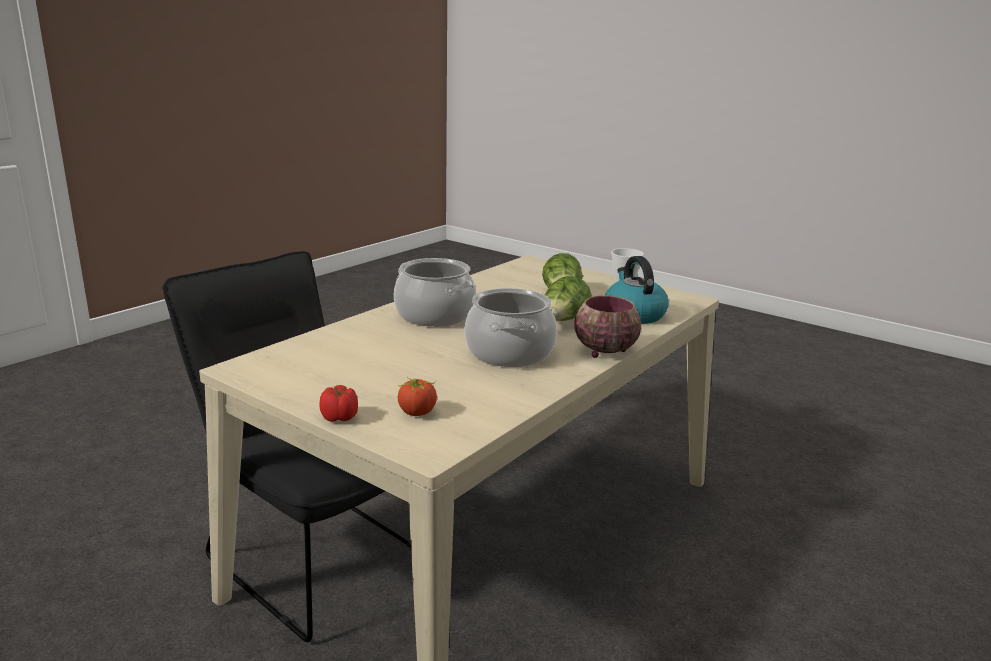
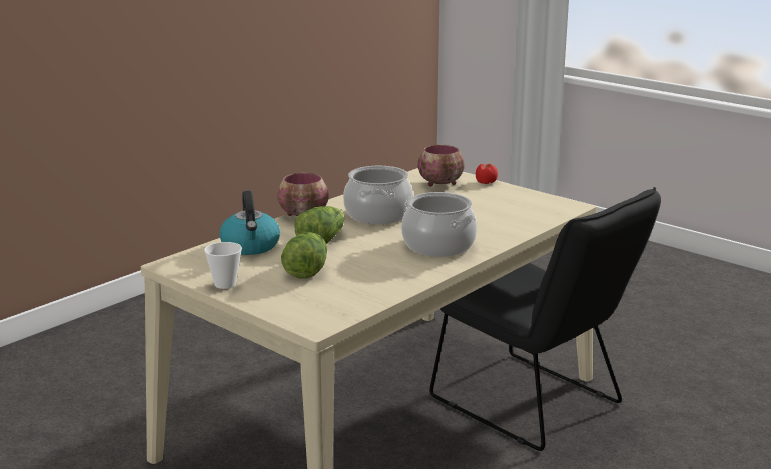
camera: 175 degrees left, 0 degrees up
tomato [397,377,437,416] -> bowl [417,145,465,187]

